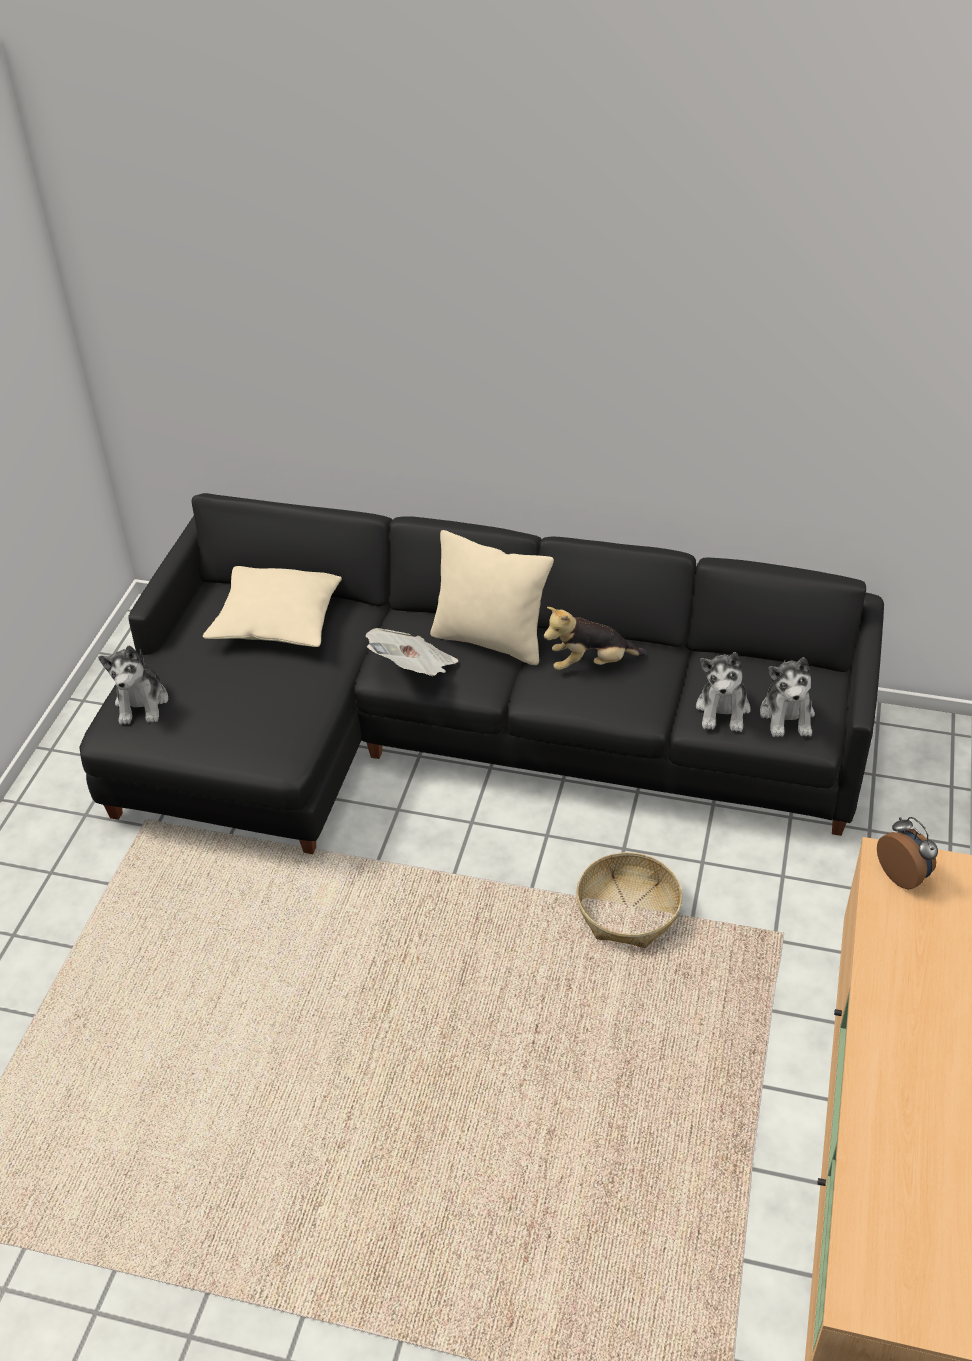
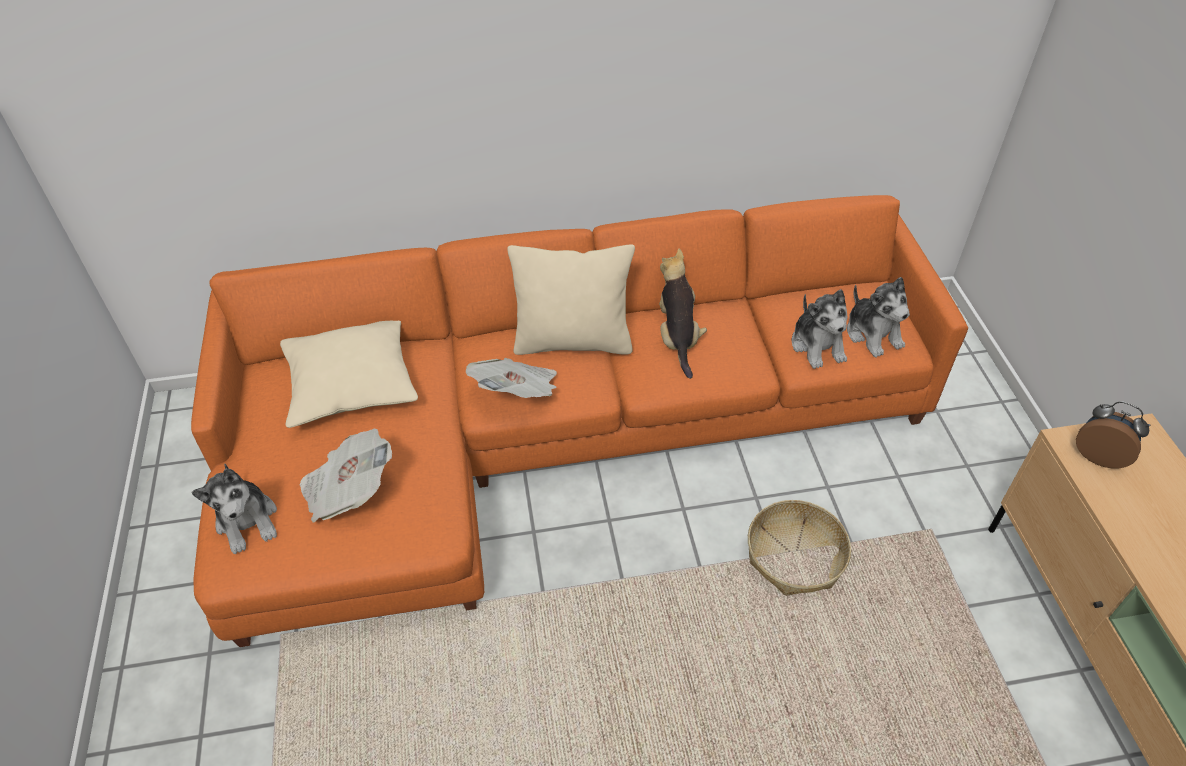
camera: 25 degrees left, 5 degrees up
black sofa [79,493,884,854] -> orange sofa [191,195,968,647]
plush toy [544,607,646,670] -> plush toy turned 120 degrees clockwise [659,249,707,379]
none -> newspaper [300,429,392,522]

